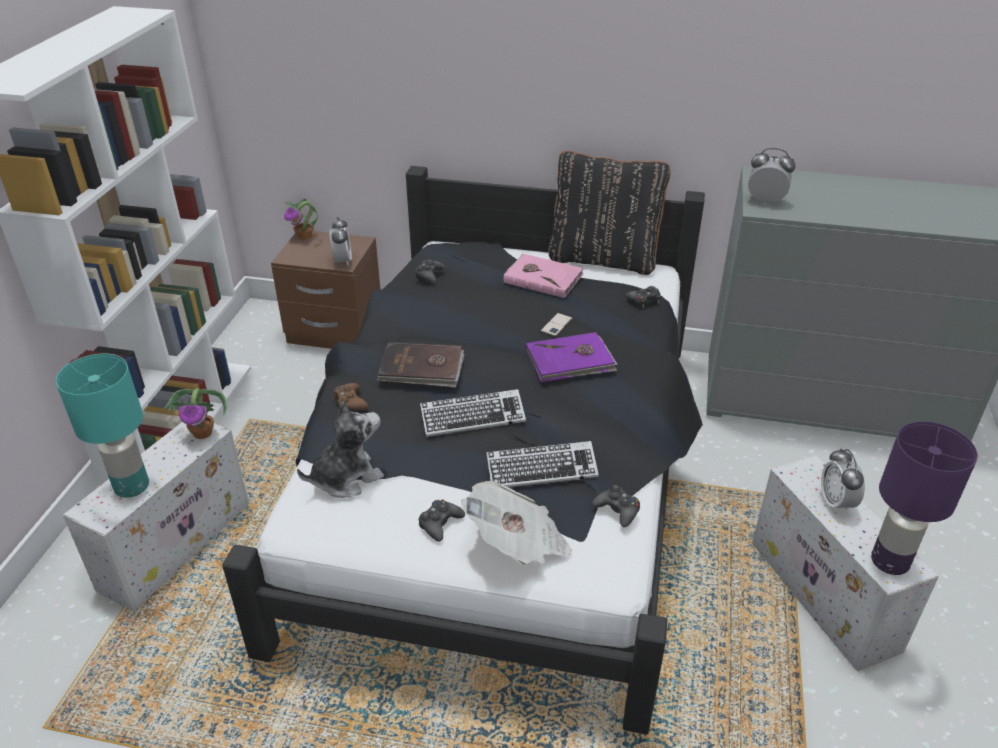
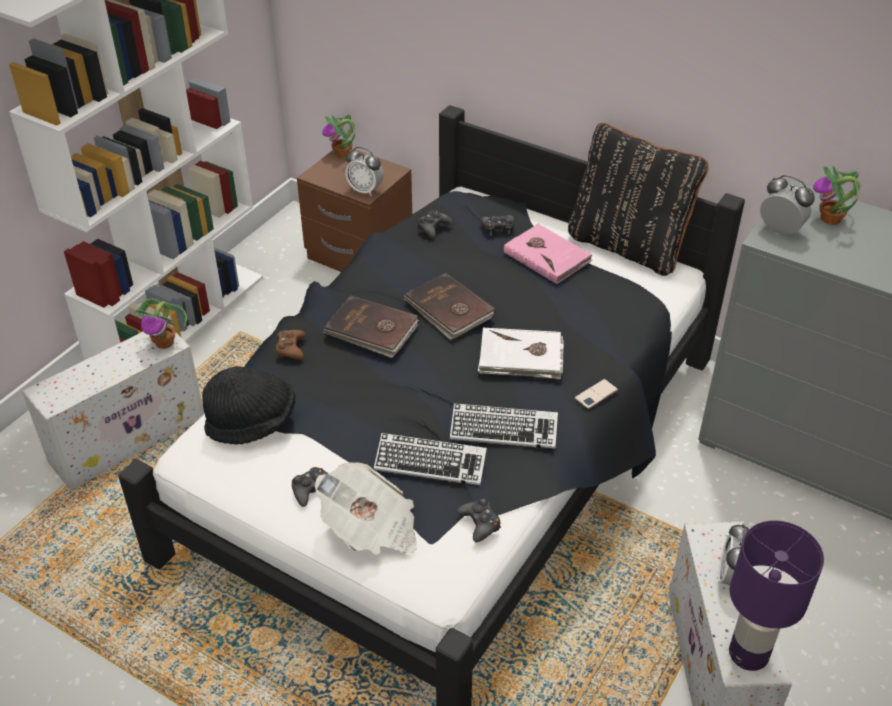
camera: 20 degrees right, 5 degrees up
turquoise table lamp [56,354,149,498] -> none
plush toy [297,401,384,498] -> black hat [202,366,295,445]
alarm clock [329,217,352,266] -> alarm clock turned 105 degrees clockwise [345,147,384,196]
keyboard [420,389,526,437] -> keyboard moved to [450,403,558,449]
purple book [526,332,618,383] -> white book [478,328,564,379]
phone [541,313,573,336] -> phone moved to [574,379,618,409]
black game controller [625,286,661,308] -> black game controller moved to [480,215,515,235]
none -> brown book [404,272,496,340]
none -> potted plant [813,165,860,225]

